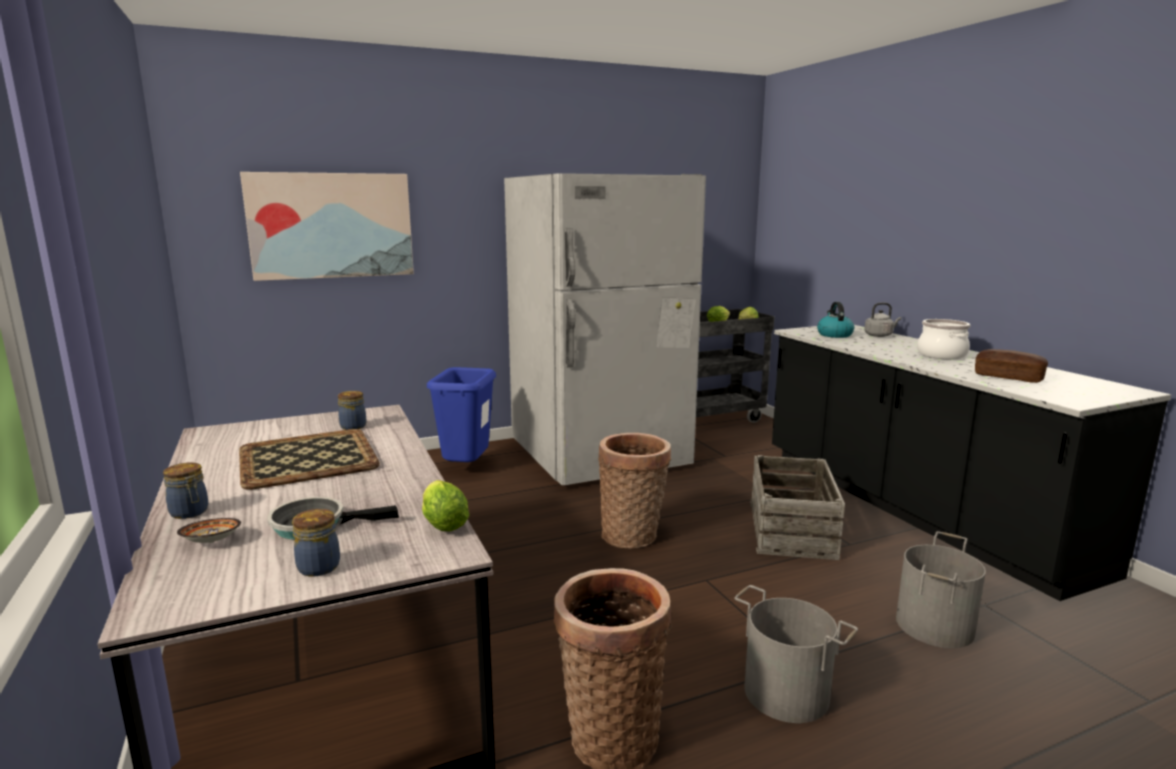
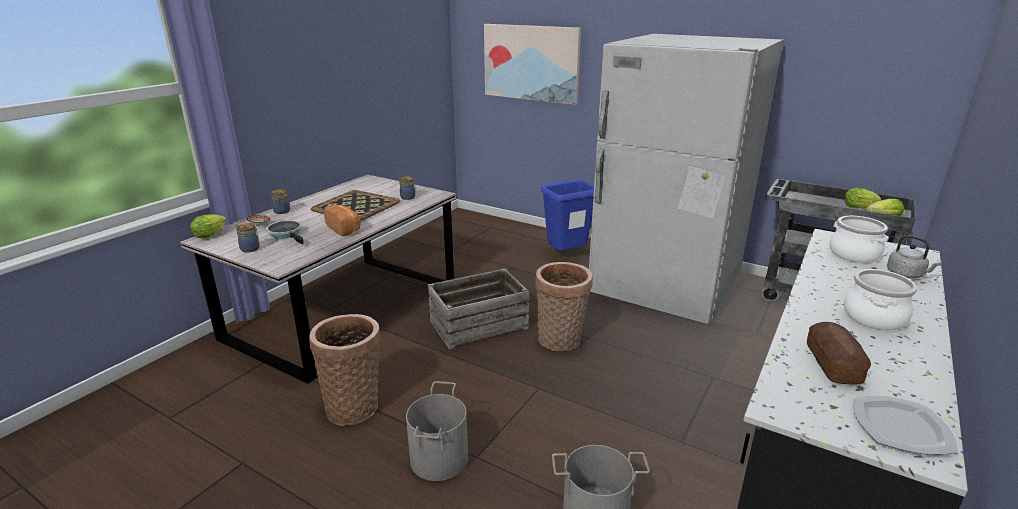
camera: 55 degrees right, 10 degrees up
lettuce [422,480,469,531] -> lettuce moved to [191,214,227,238]
crate [750,455,845,560] -> crate moved to [428,269,529,349]
kettle [817,302,854,338] -> cooking pot [829,216,888,263]
none -> bread [324,205,361,236]
none -> plate [853,396,958,455]

